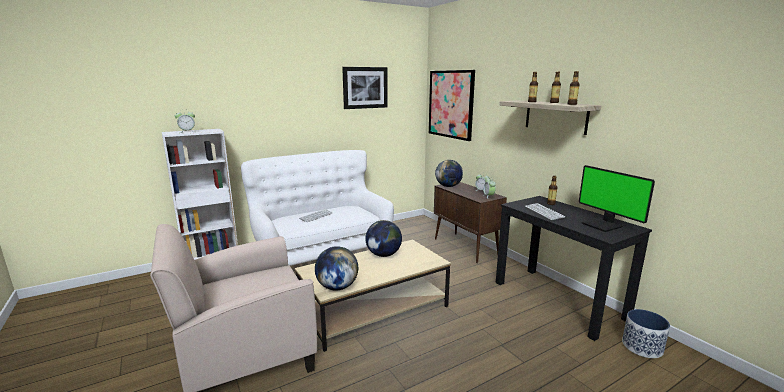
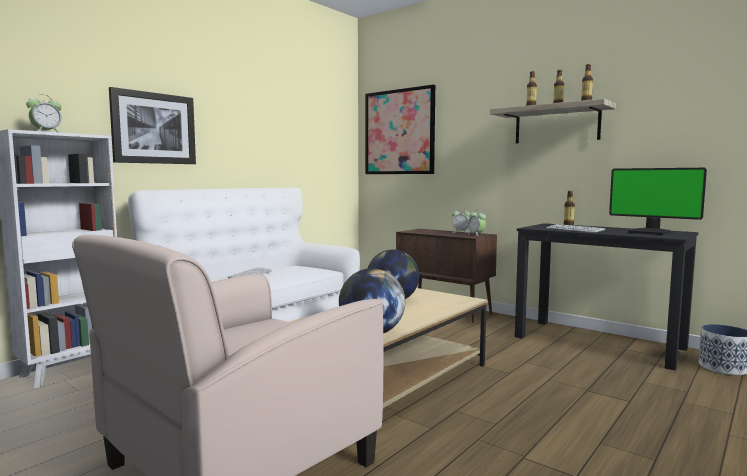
camera: 20 degrees left, 10 degrees down
picture [342,67,388,109] -> picture moved to [109,87,196,164]
globe [435,160,463,187] -> none

